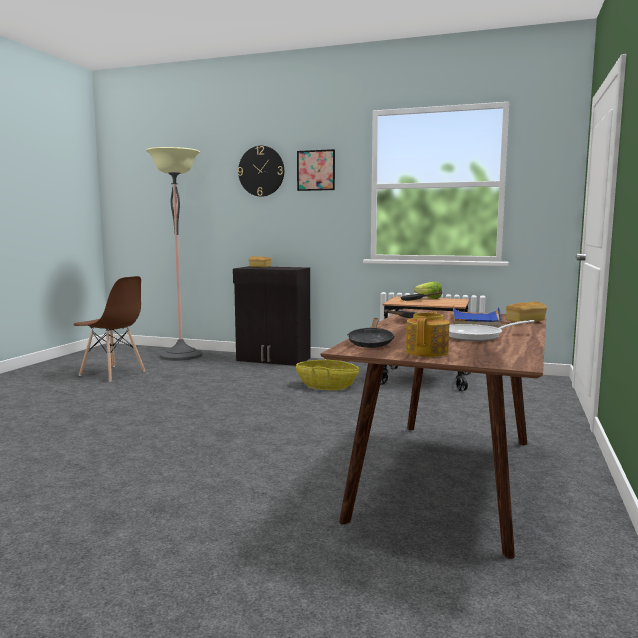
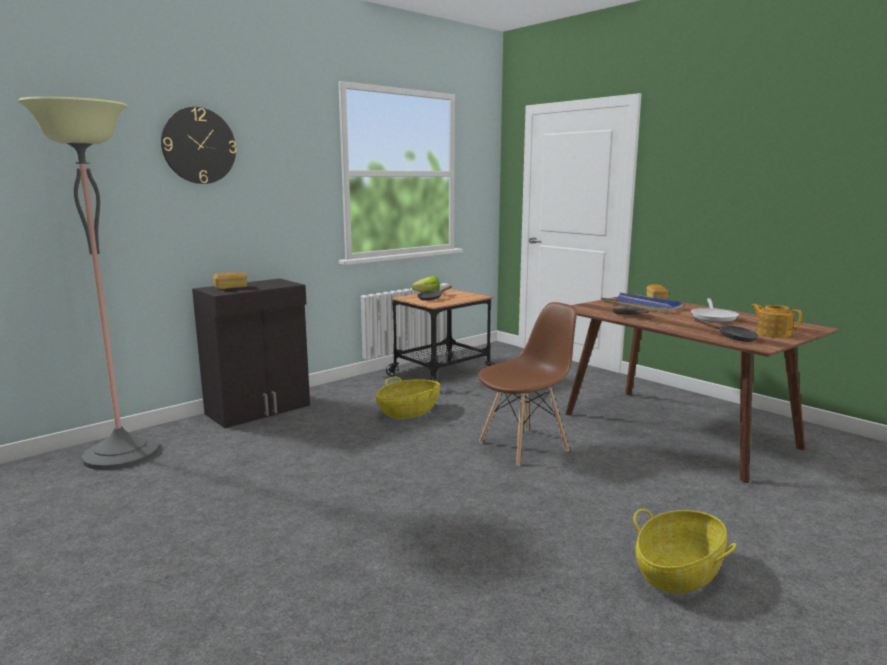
camera: 60 degrees left, 5 degrees up
brown chair [74,276,145,382] -> brown chair moved to [478,302,577,466]
picture [297,149,335,191] -> none
none -> basket [633,509,736,594]

